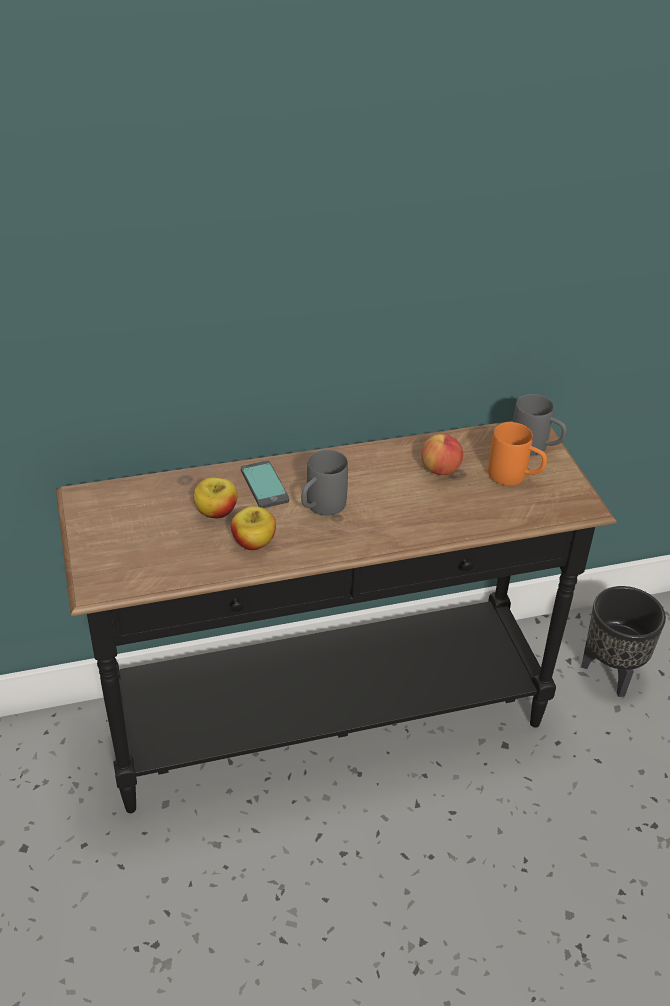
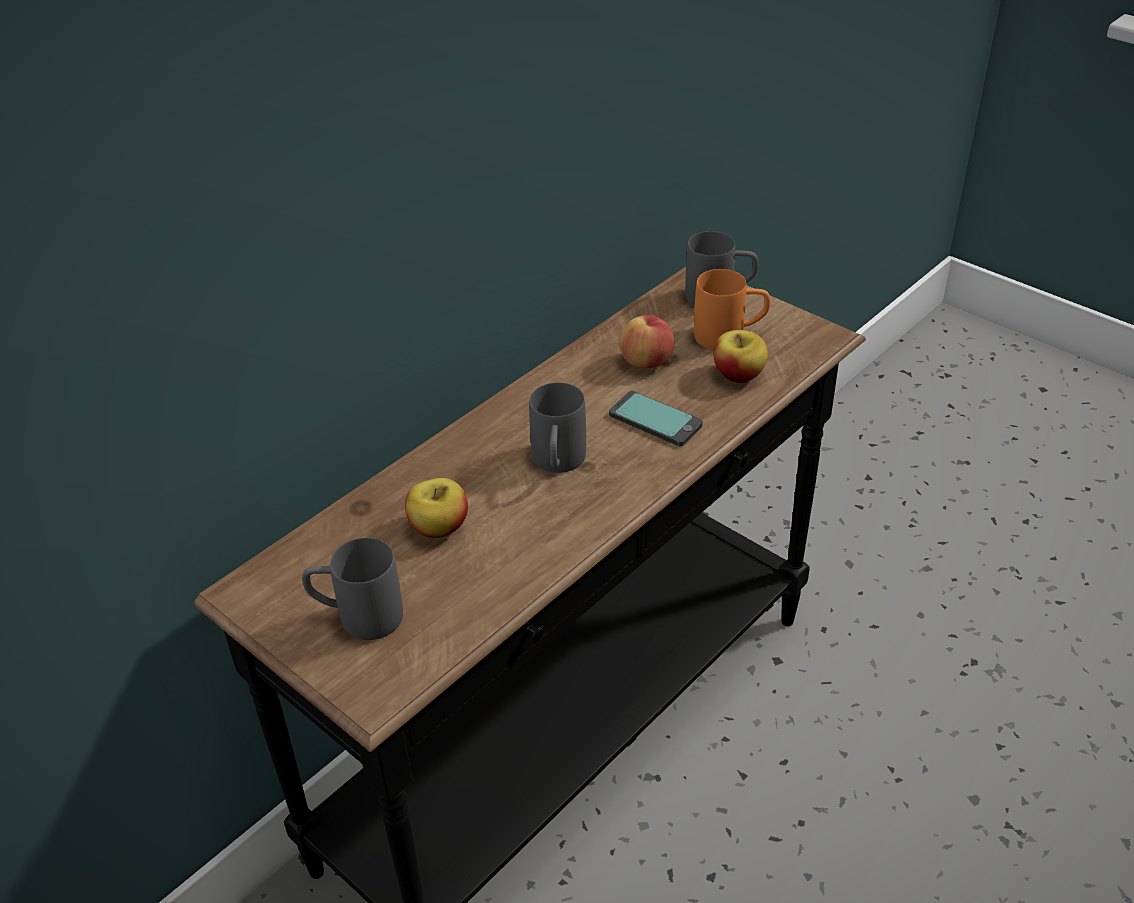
camera: 30 degrees left, 0 degrees up
apple [231,506,276,550] -> apple moved to [713,330,768,383]
phone [241,460,289,508] -> phone moved to [609,391,703,446]
black planter [581,586,666,697] -> none
none -> grey mug [302,538,403,640]

